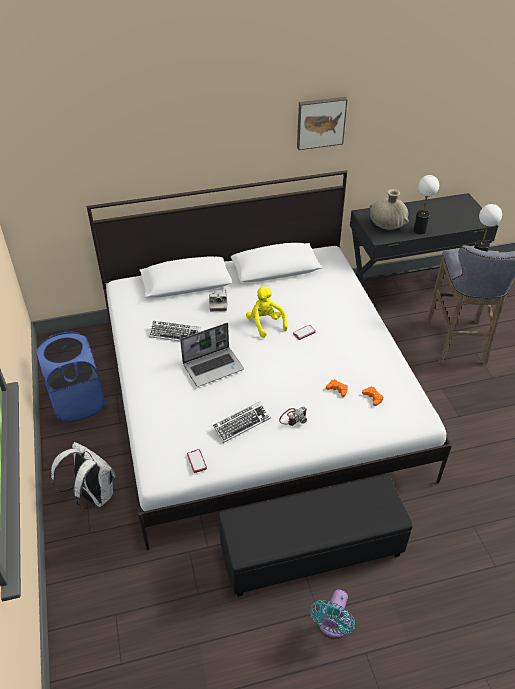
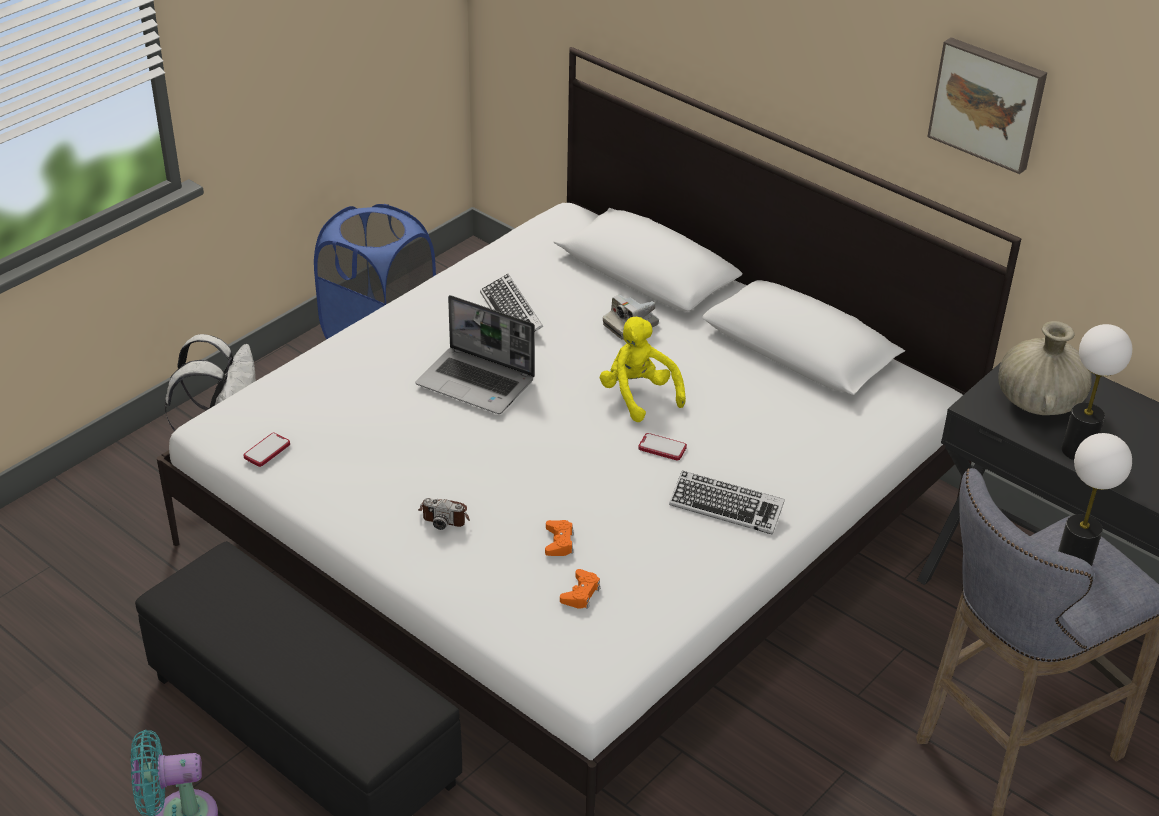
camera: 55 degrees right, 5 degrees down
keyboard [213,401,271,443] -> keyboard moved to [669,471,785,535]
yellow plush toy [246,287,288,338] -> yellow plush toy turned 60 degrees counterclockwise [600,317,686,422]

